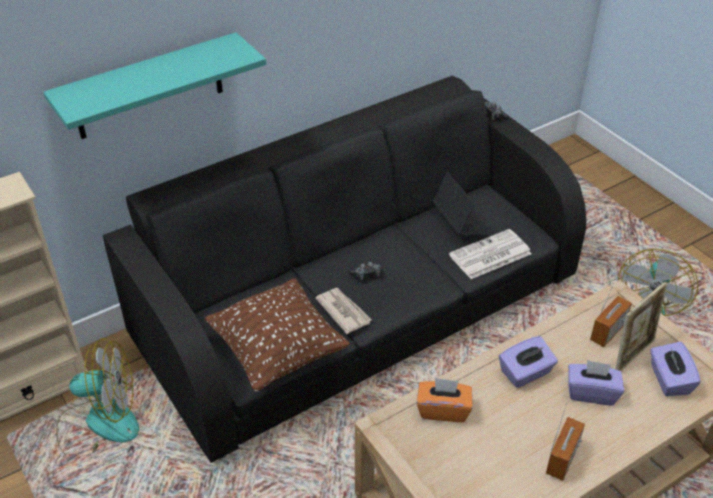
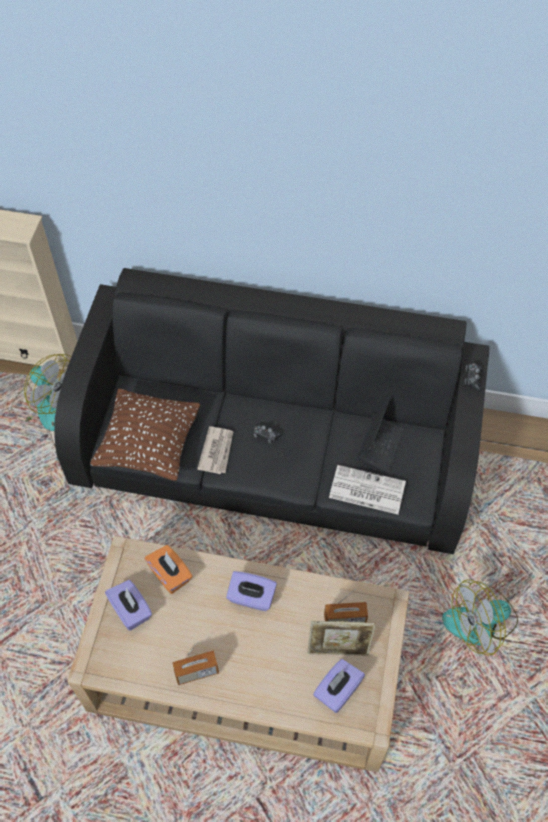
camera: 45 degrees right, 15 degrees up
turquoise shelf [43,32,266,139] -> none
purple tissue box [568,360,624,405] -> purple tissue box moved to [105,580,152,631]

